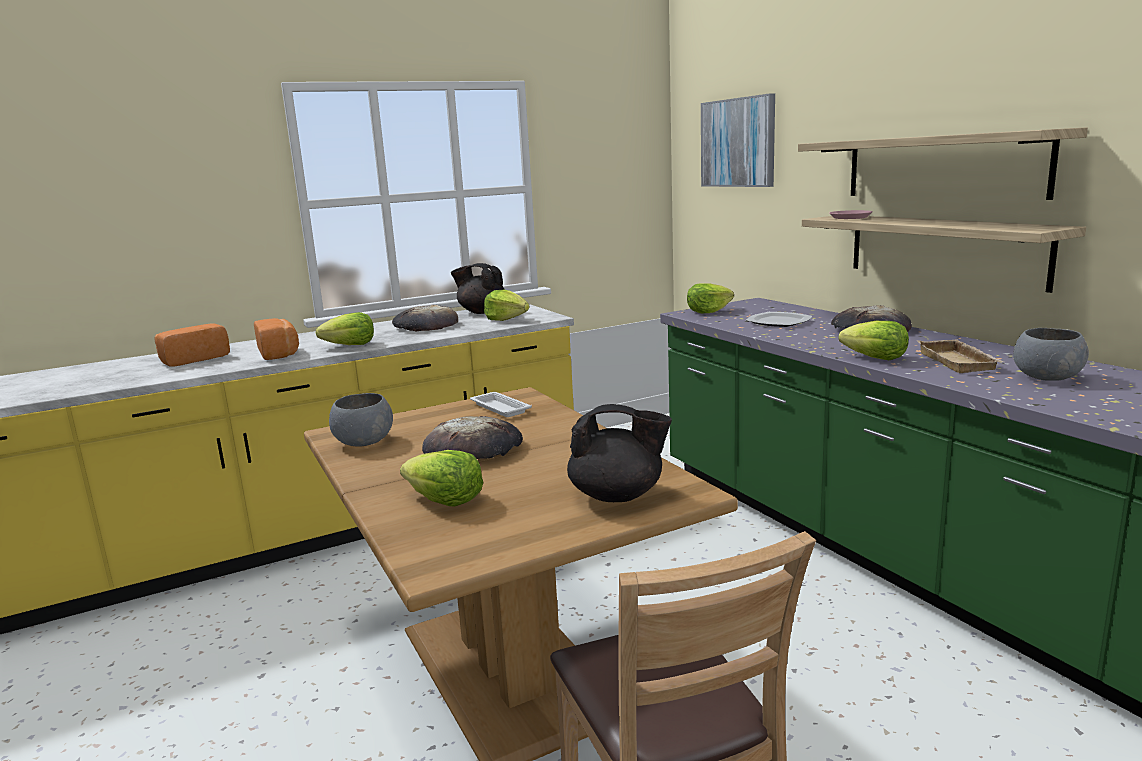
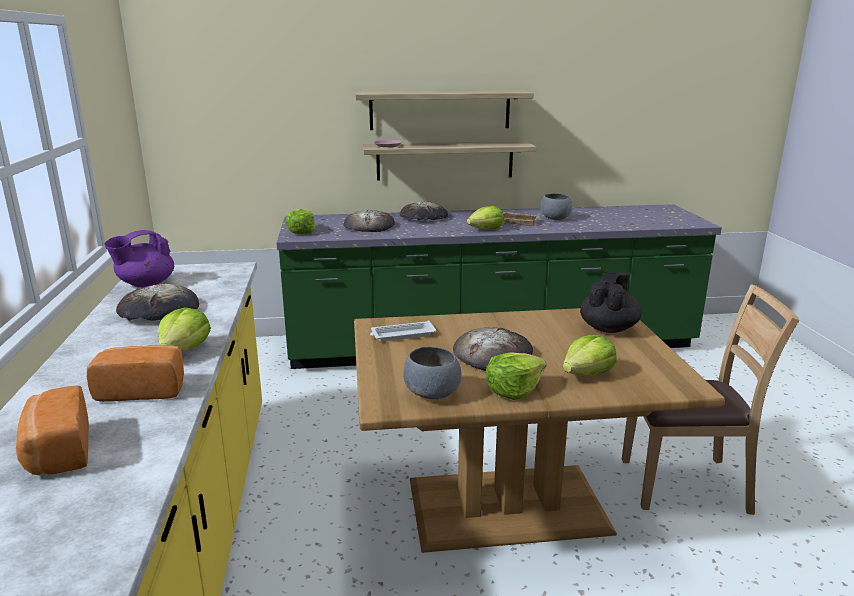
camera: 70 degrees left, 5 degrees up
black teapot [451,263,505,314] -> purple teapot [104,230,174,287]
lettuce [484,290,529,321] -> lettuce moved to [485,352,546,400]
picture [701,93,775,187] -> none
plate [745,312,812,327] -> bread [344,210,395,232]

